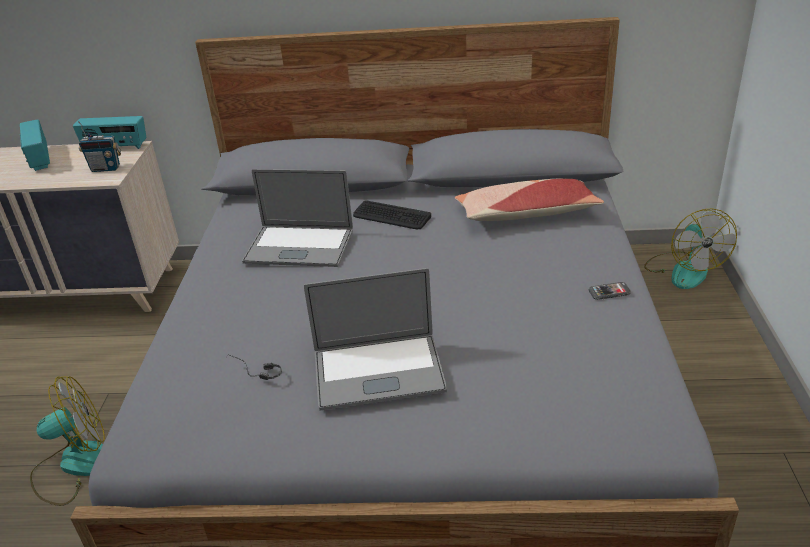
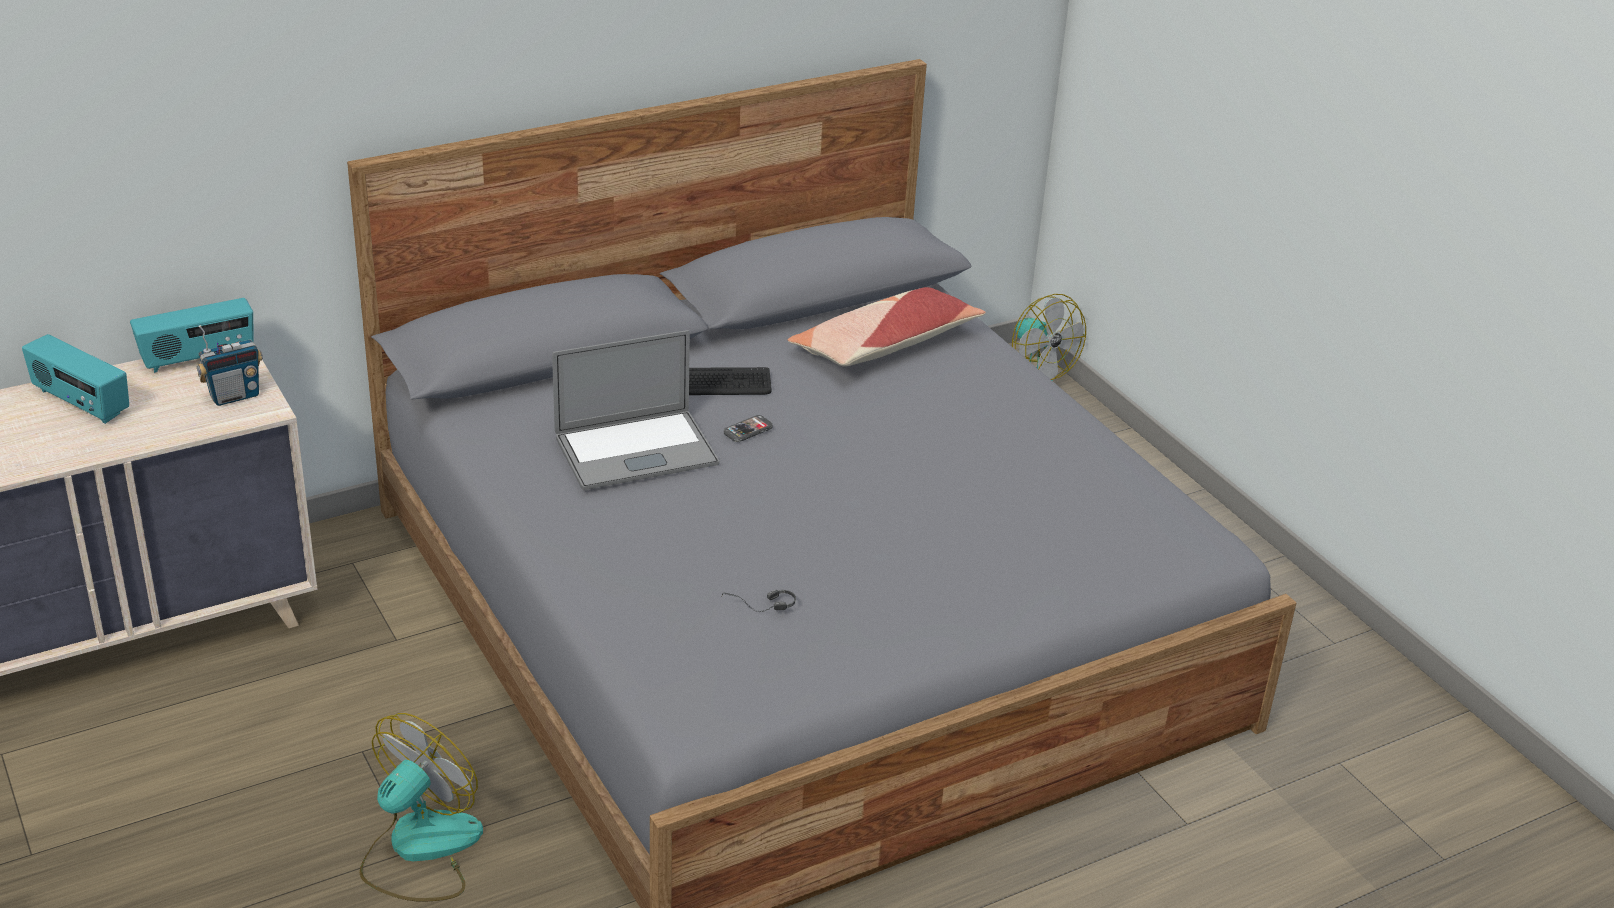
camera: 35 degrees left, 0 degrees up
laptop [304,268,447,411] -> none
phone [589,282,631,300] -> phone moved to [724,415,773,442]

